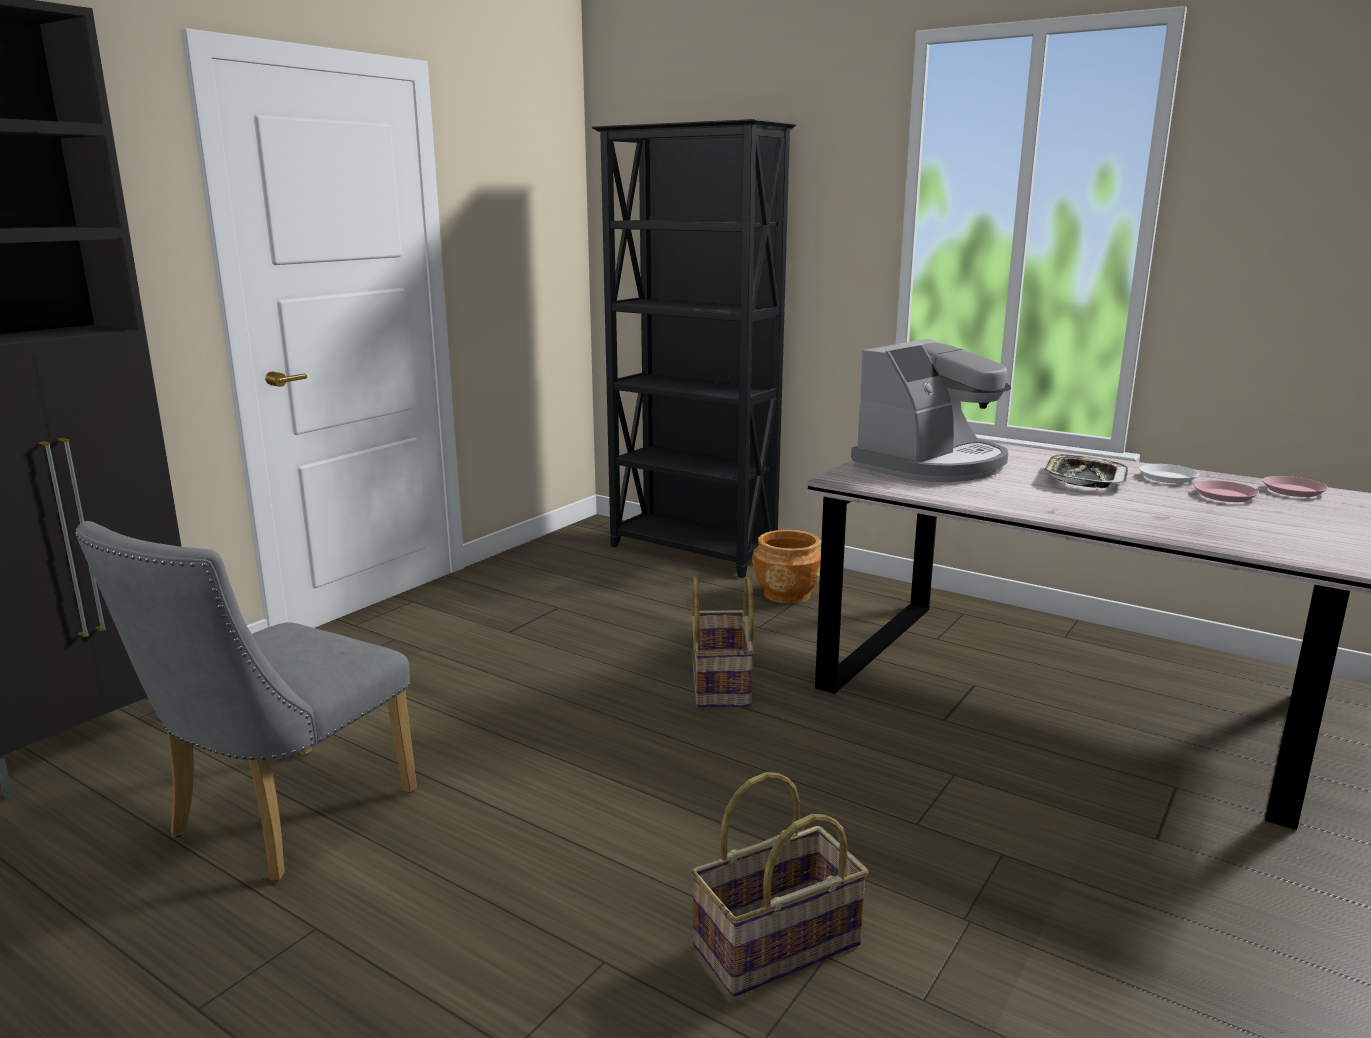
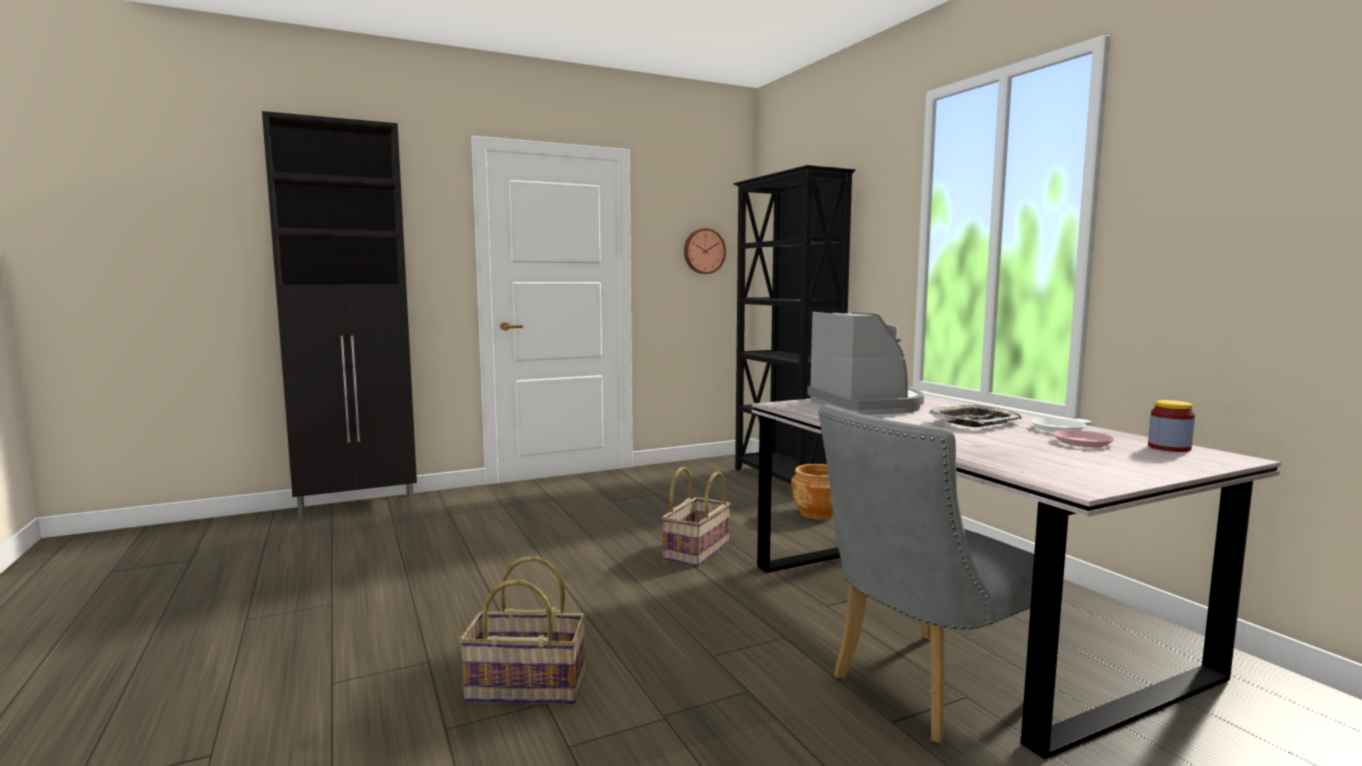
camera: 30 degrees right, 10 degrees down
grey chair [76,521,417,881] -> grey chair moved to [818,405,1034,743]
coffee machine [851,339,1011,482] -> coffee machine turned 90 degrees counterclockwise [807,312,924,415]
pink plate [1262,476,1328,497] -> jar [1148,400,1195,452]
none -> wall clock [684,228,726,274]

